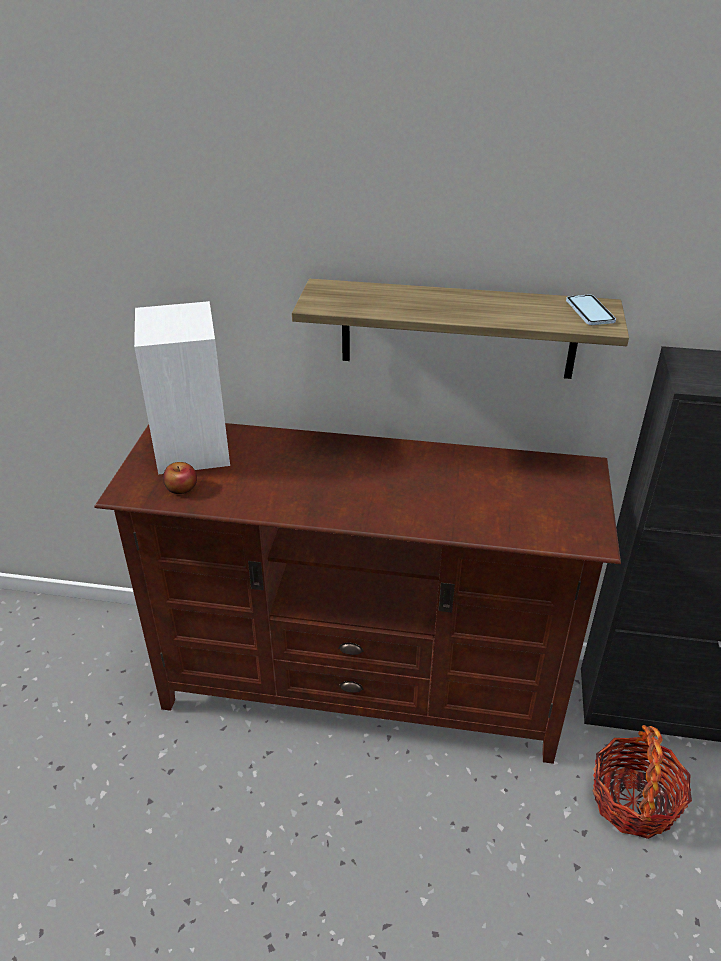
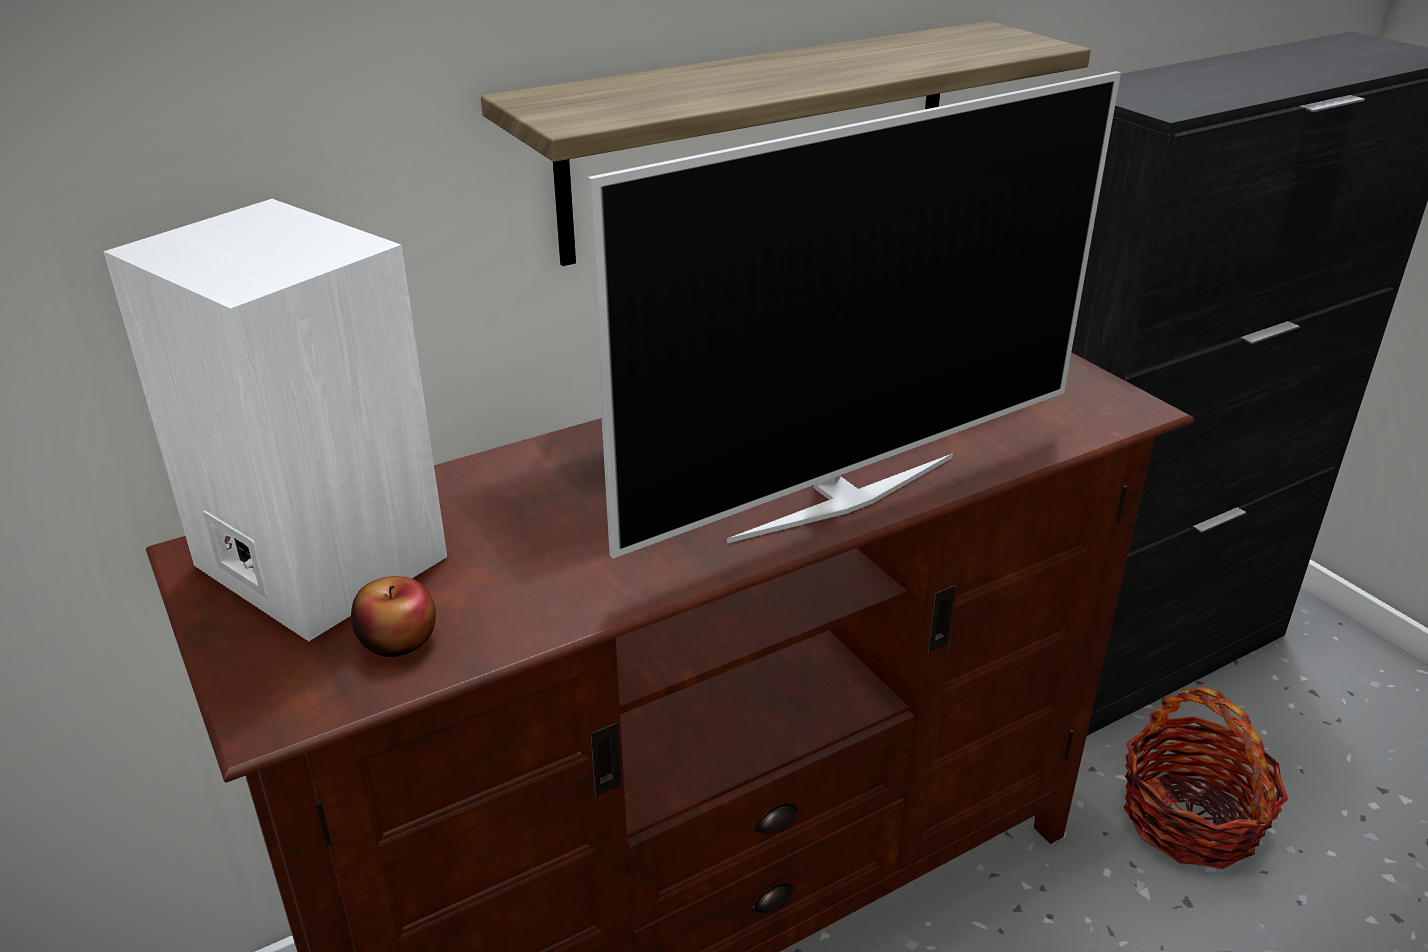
camera: 40 degrees left, 5 degrees down
phone [566,294,616,325] -> none
none -> television [588,71,1121,559]

